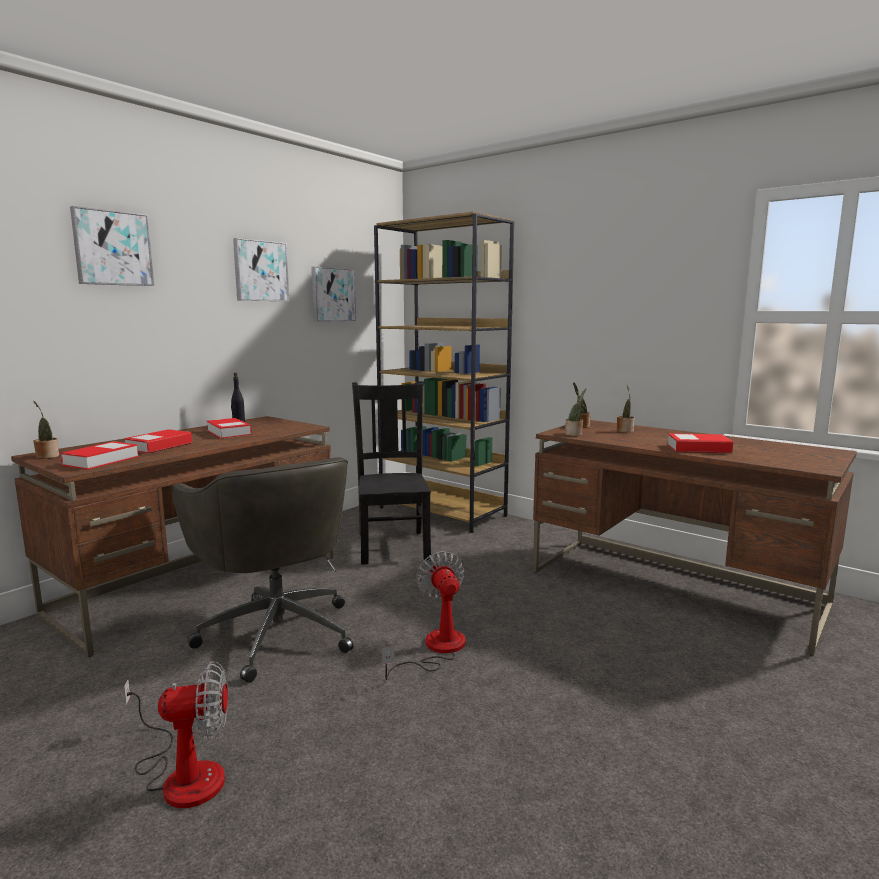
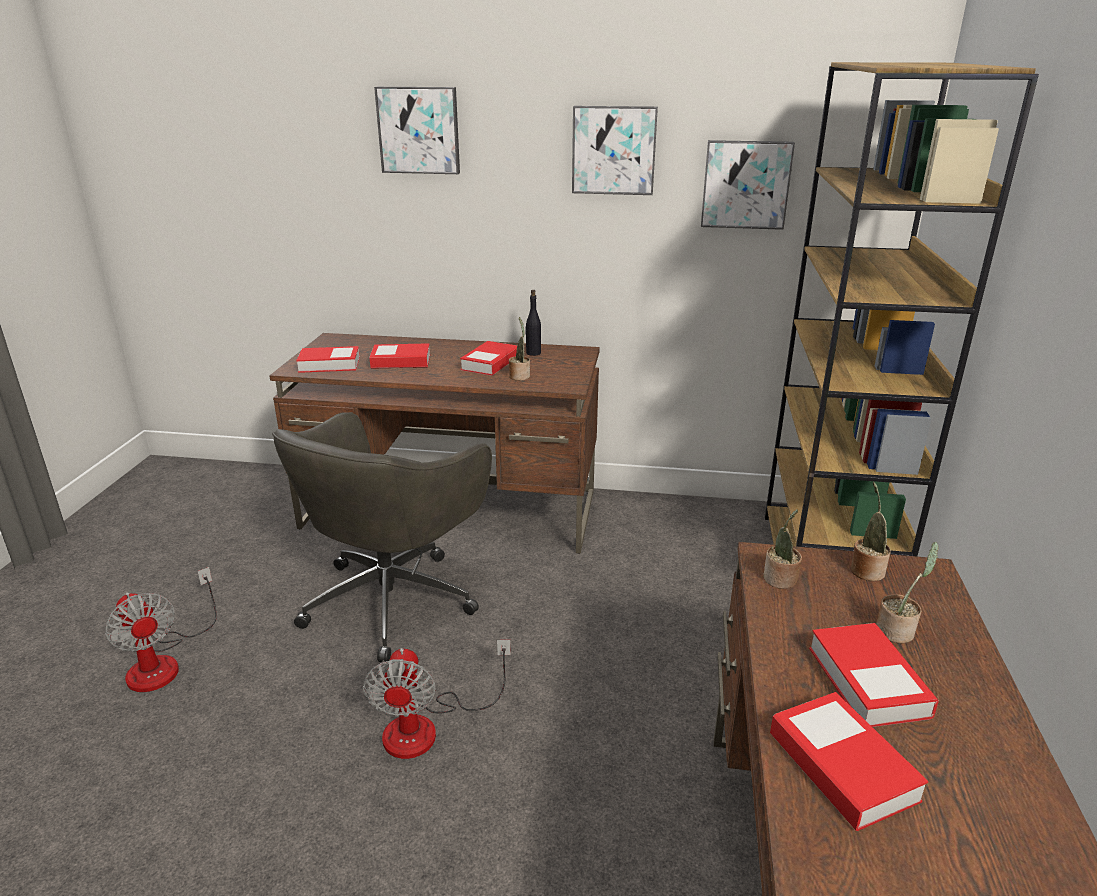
camera: 60 degrees right, 15 degrees up
potted plant [33,401,59,459] -> potted plant moved to [509,317,530,381]
black chair [352,381,431,565] -> none
fan [382,551,466,680] -> fan turned 135 degrees clockwise [363,640,511,759]
none -> book [809,623,939,727]

